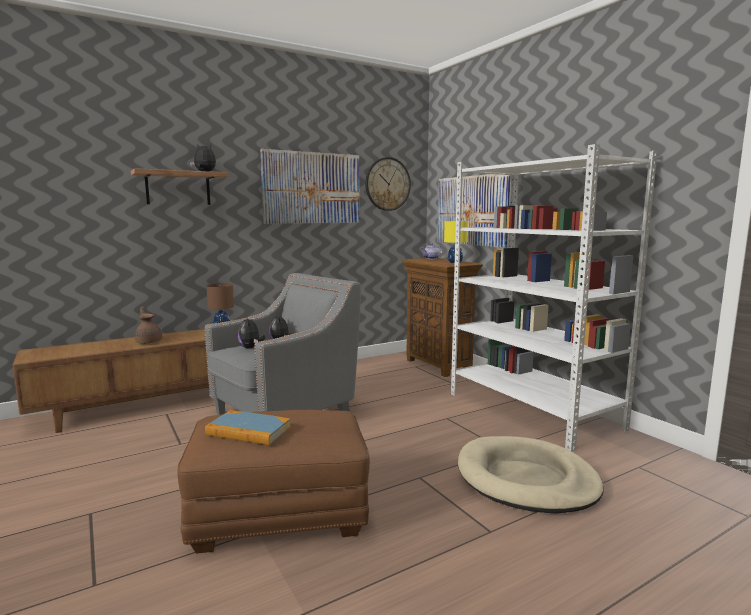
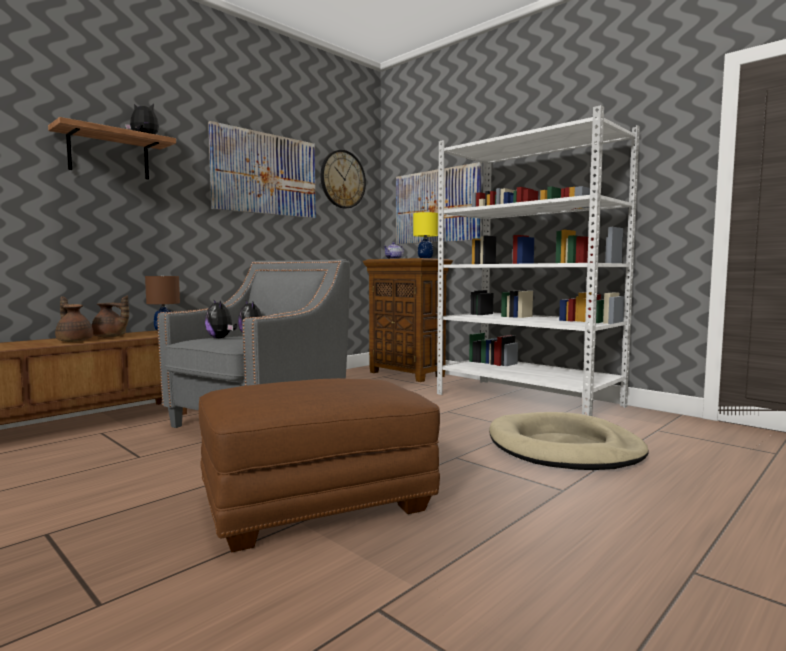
camera: 15 degrees left, 5 degrees down
book [205,410,291,445] -> none
none -> brown teapot [91,296,129,337]

